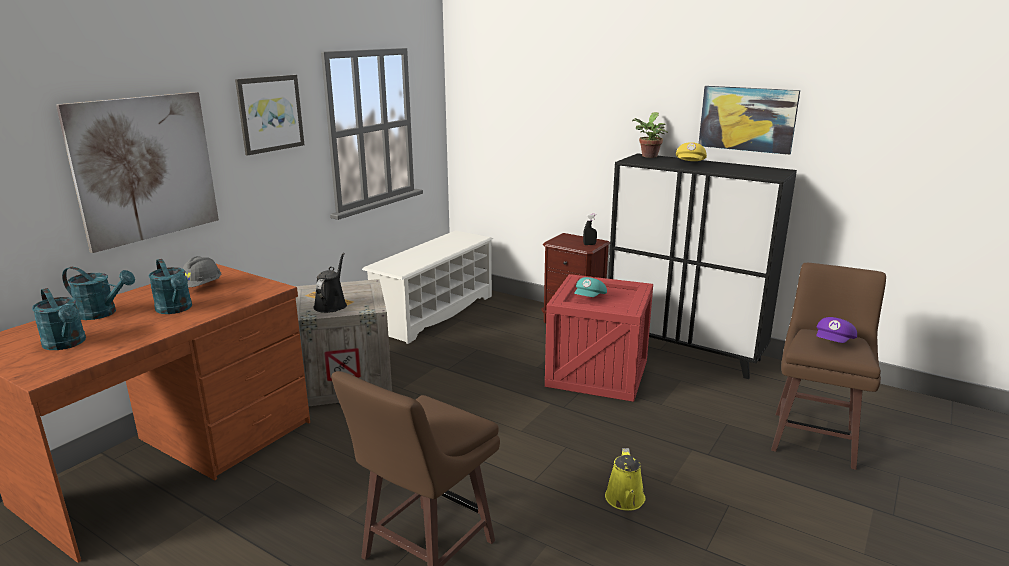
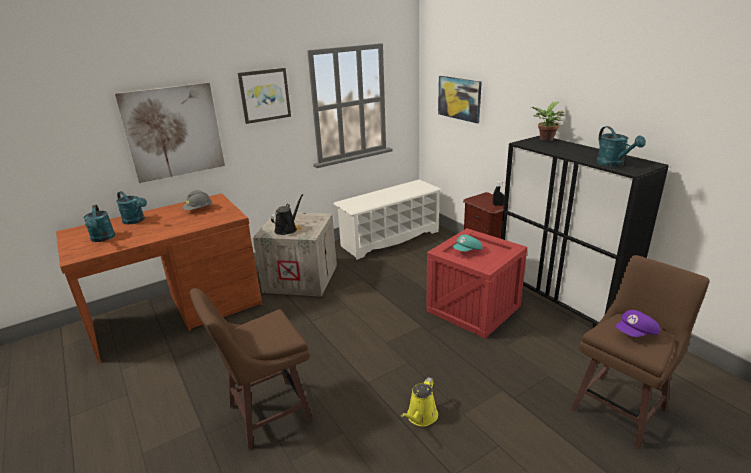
camera: 25 degrees right, 5 degrees up
turquoise watering can [148,259,192,314] -> turquoise watering can moved to [597,126,646,167]
yellow cap [676,142,707,161] -> none
picture [699,86,800,155] -> picture moved to [438,76,482,123]

